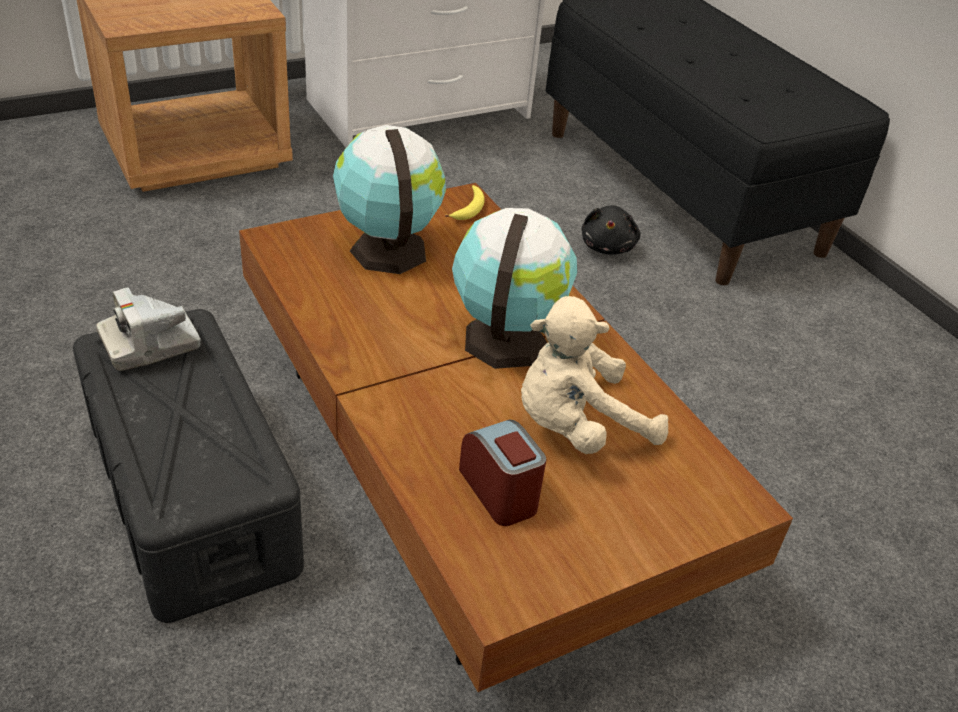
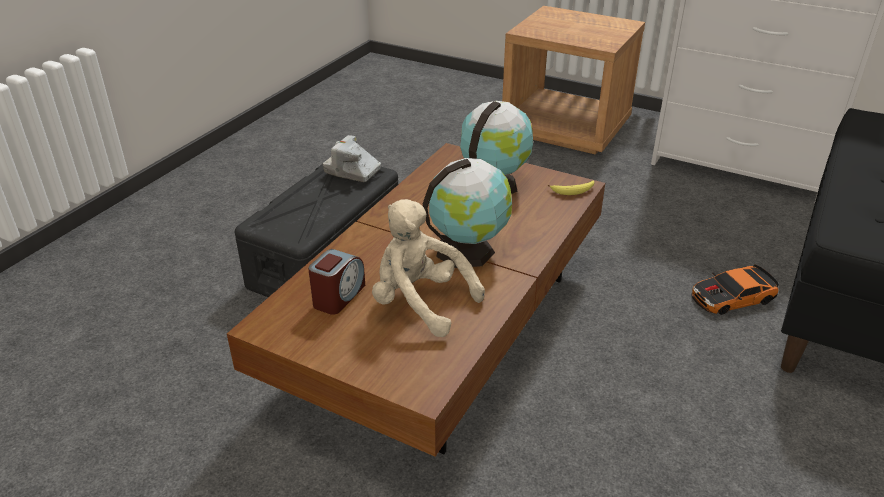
camera: 60 degrees right, 5 degrees down
black plush toy [581,205,640,255] -> toy car [691,264,779,315]

